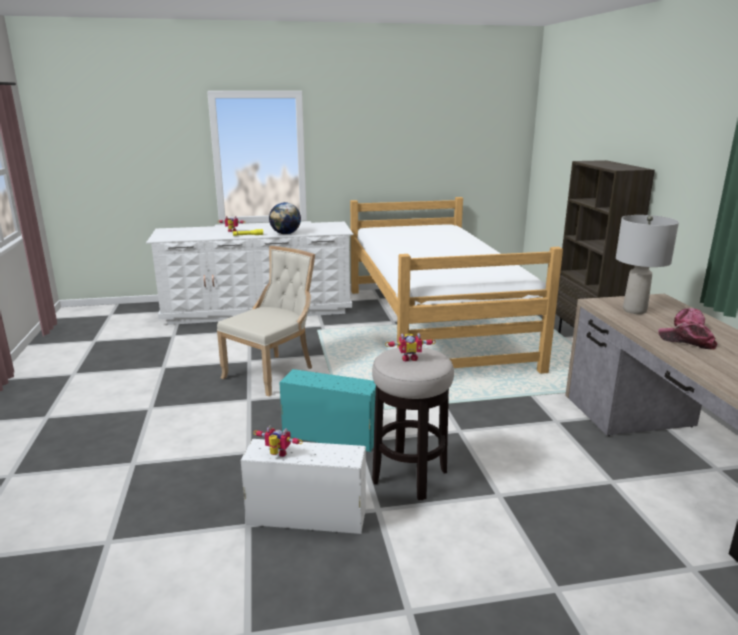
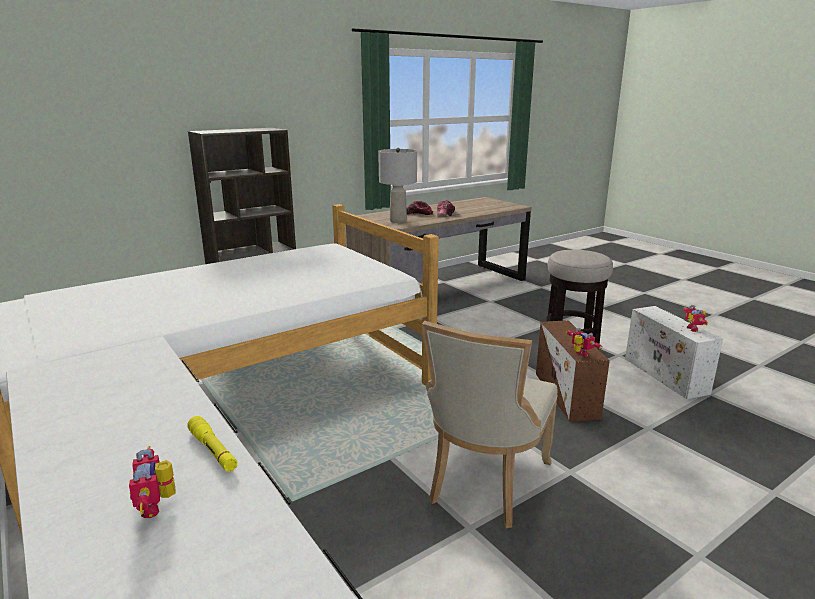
camera: 115 degrees left, 0 degrees up
beige chair [217,246,315,397] -> beige chair turned 75 degrees counterclockwise [422,321,558,528]
globe [269,202,301,235] -> none
turquoise storage box [279,369,376,452] -> brown storage box [536,320,610,422]
toy robot [385,332,436,362] -> toy robot moved to [565,328,603,357]

